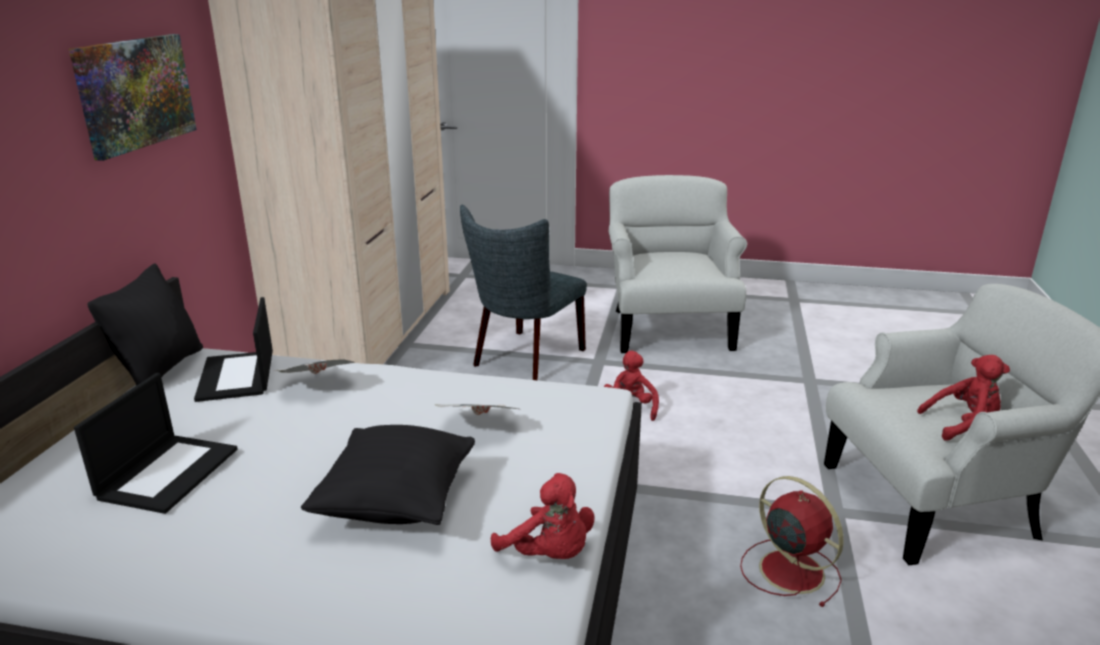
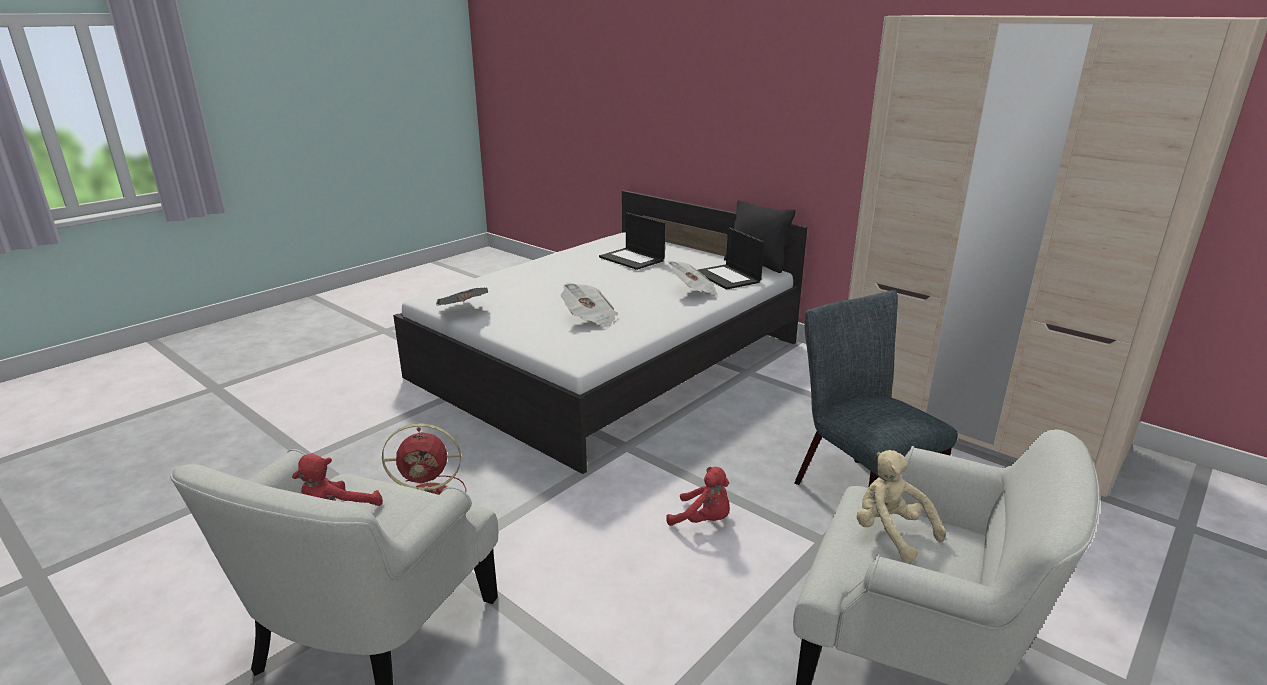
camera: 120 degrees right, 0 degrees up
picture [69,34,197,161] -> none
laptop [194,297,273,402] -> laptop turned 135 degrees counterclockwise [698,227,764,289]
black pillow [301,425,475,525] -> none
red plush toy [491,473,595,559] -> newspaper [436,288,488,305]
none -> beige plush toy [857,450,946,562]

